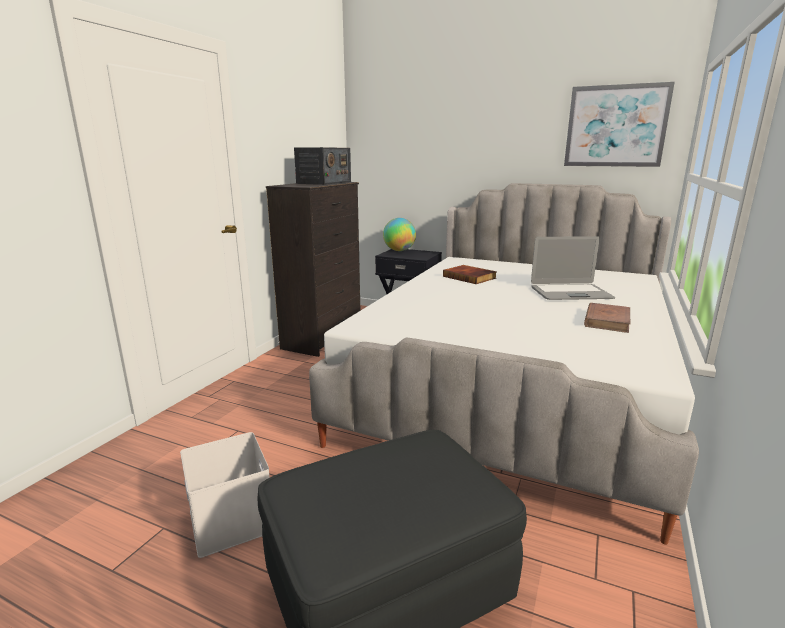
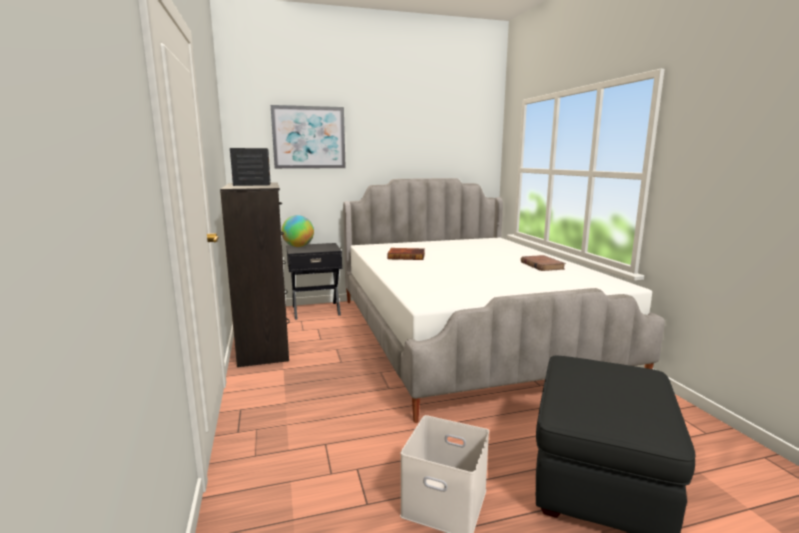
camera: 40 degrees left, 5 degrees down
laptop [531,236,615,300] -> none
picture [564,82,675,167] -> picture moved to [271,105,346,169]

